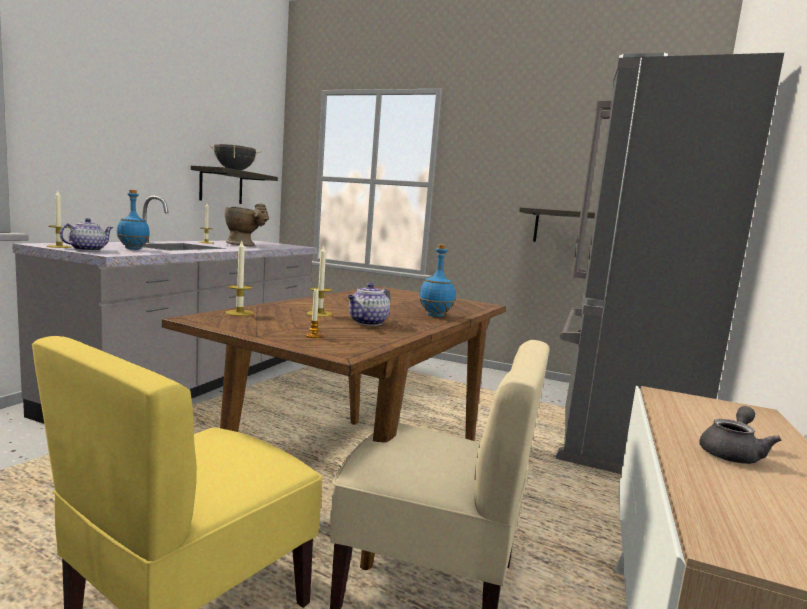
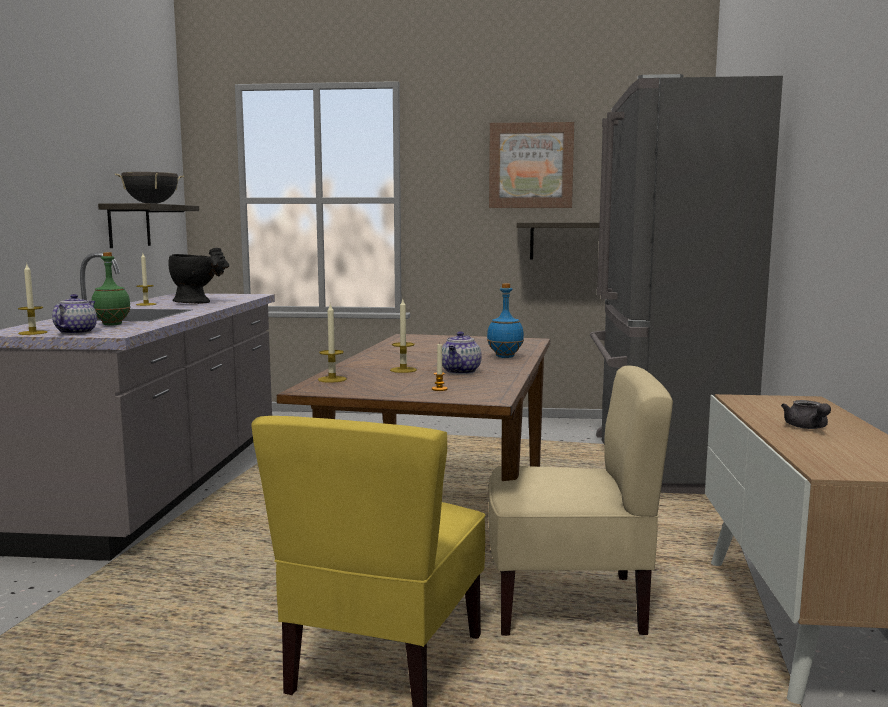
camera: 15 degrees left, 0 degrees up
blue bottle [116,190,150,250] -> green bottle [91,252,131,326]
beige vase [225,204,269,246] -> black vase [169,248,229,304]
grey teapot [700,406,781,464] -> grey teapot turned 150 degrees clockwise [781,400,831,429]
none -> picture [489,122,574,208]

